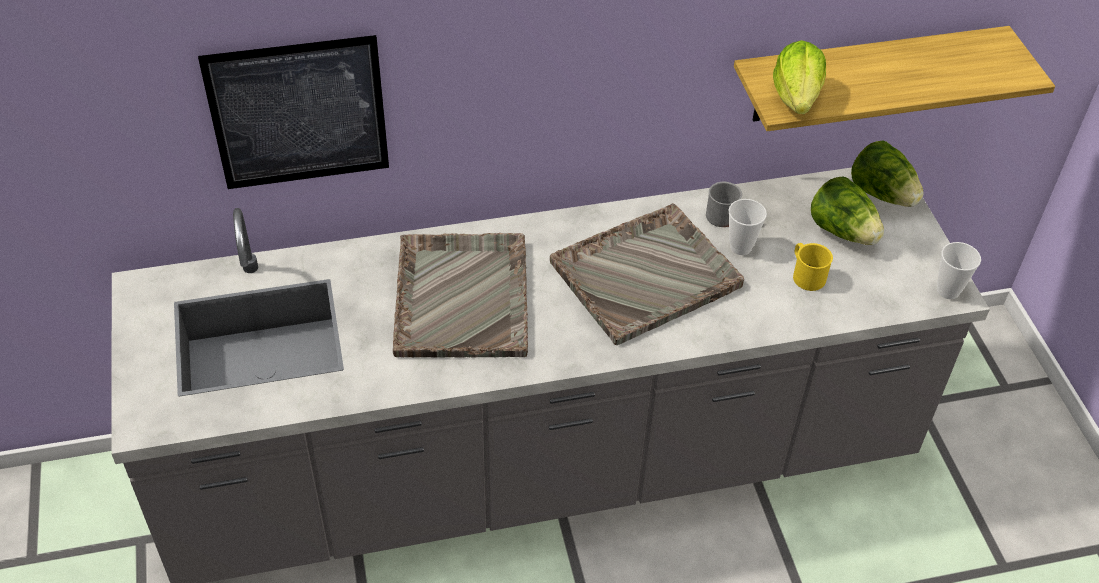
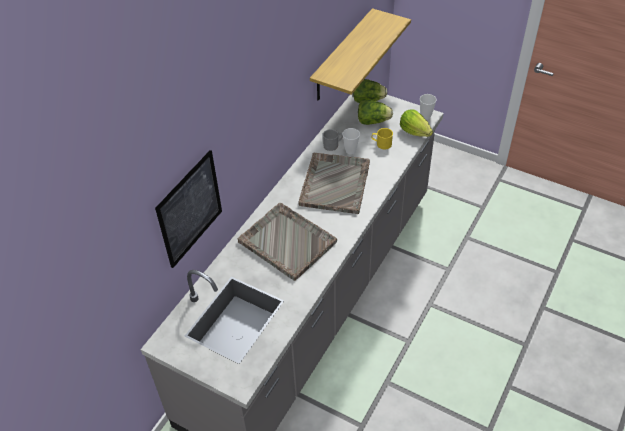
camera: 45 degrees left, 0 degrees up
lettuce [773,40,826,114] -> lettuce moved to [400,109,433,137]

